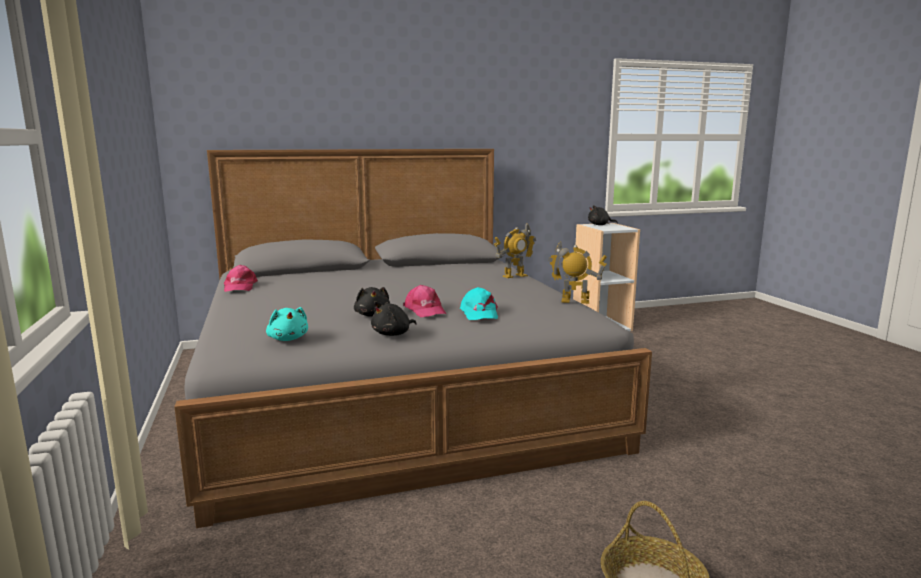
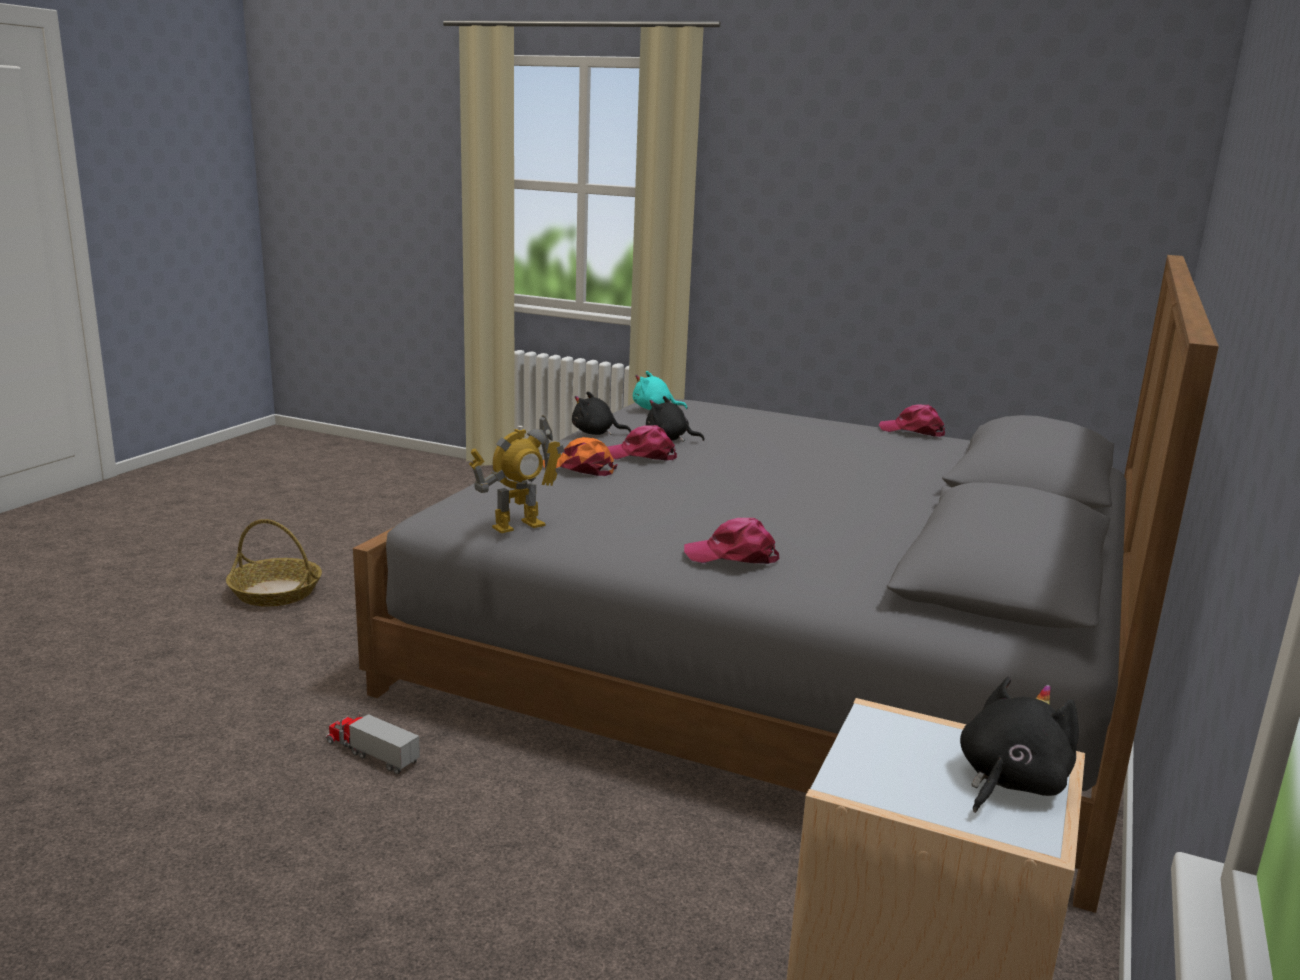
camera: 130 degrees right, 5 degrees up
black plush toy [371,301,417,336] -> black plush toy turned 75 degrees counterclockwise [572,391,631,435]
turquoise cap [460,287,498,320] -> orange cap [543,437,618,476]
toy robot [494,223,536,278] -> pink cap [684,518,779,564]
none -> toy truck [325,710,420,774]

